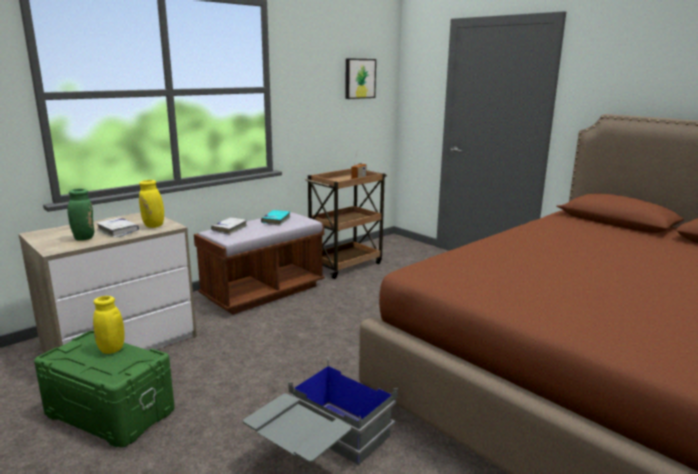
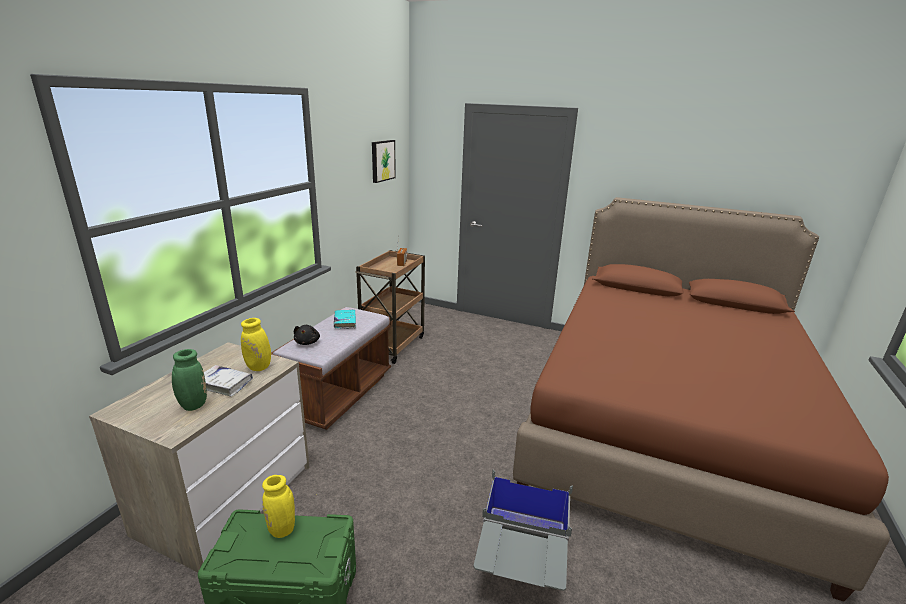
camera: 25 degrees left, 5 degrees up
white book [211,218,247,235] -> black plush toy [294,325,320,345]

